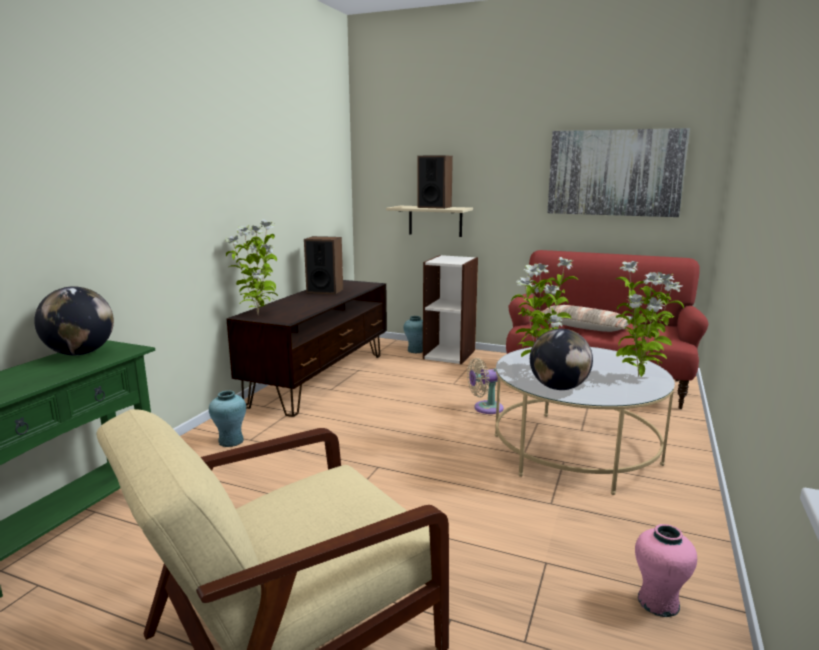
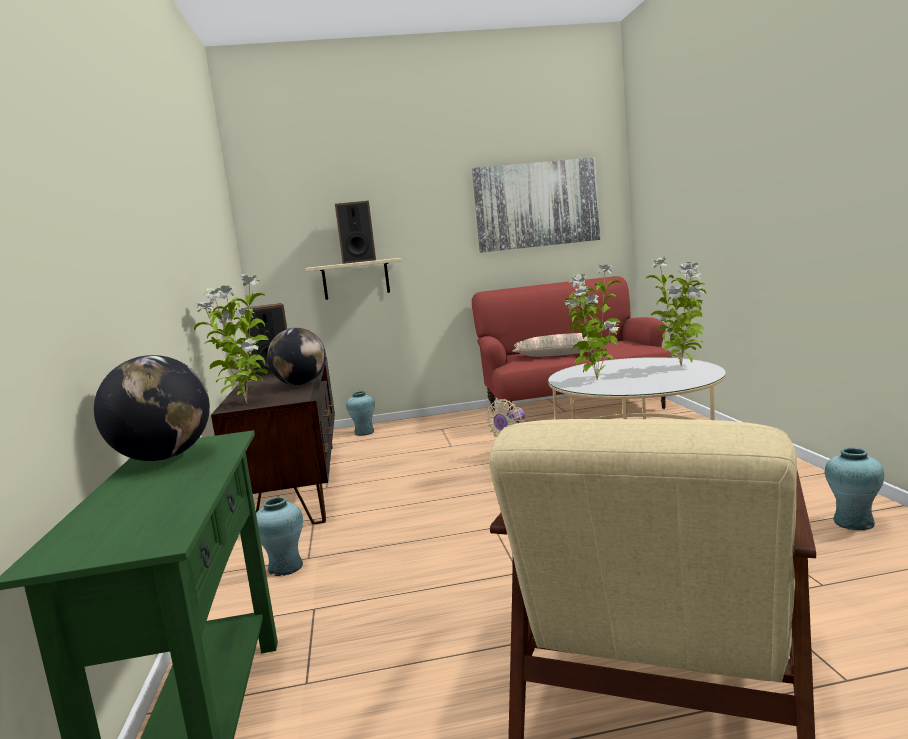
camera: 30 degrees left, 5 degrees down
bookcase [423,255,478,364] -> none
globe [530,329,593,390] -> globe moved to [267,328,326,385]
pink vase [635,524,697,617] -> turquoise vase [825,448,884,530]

